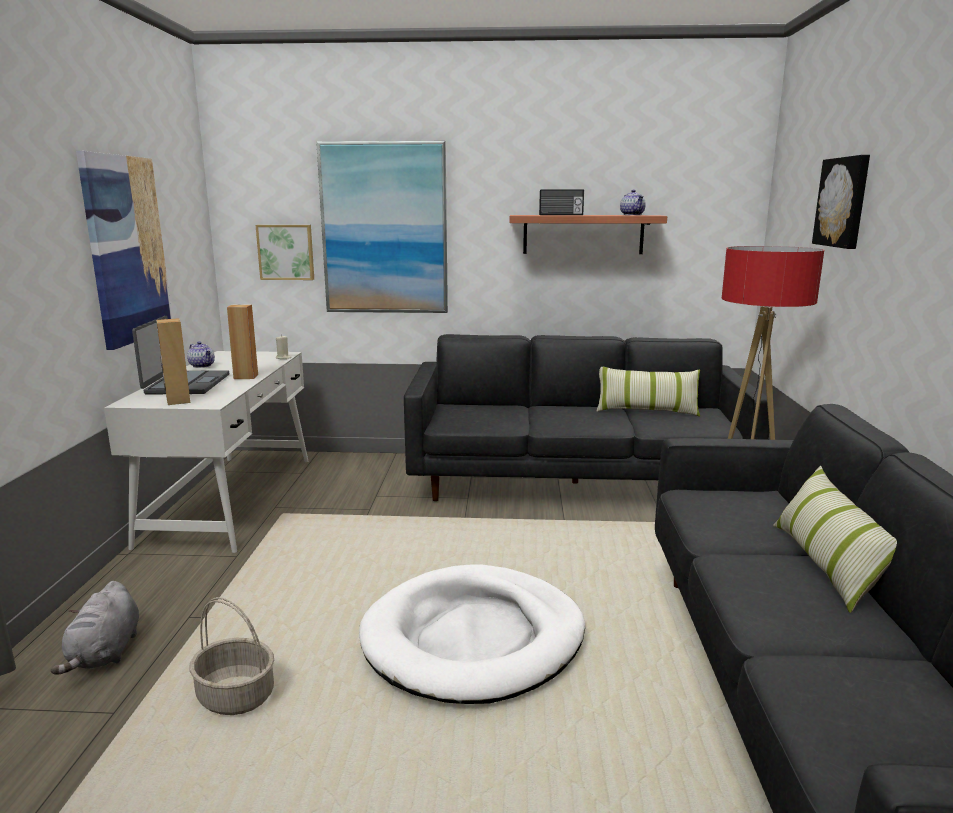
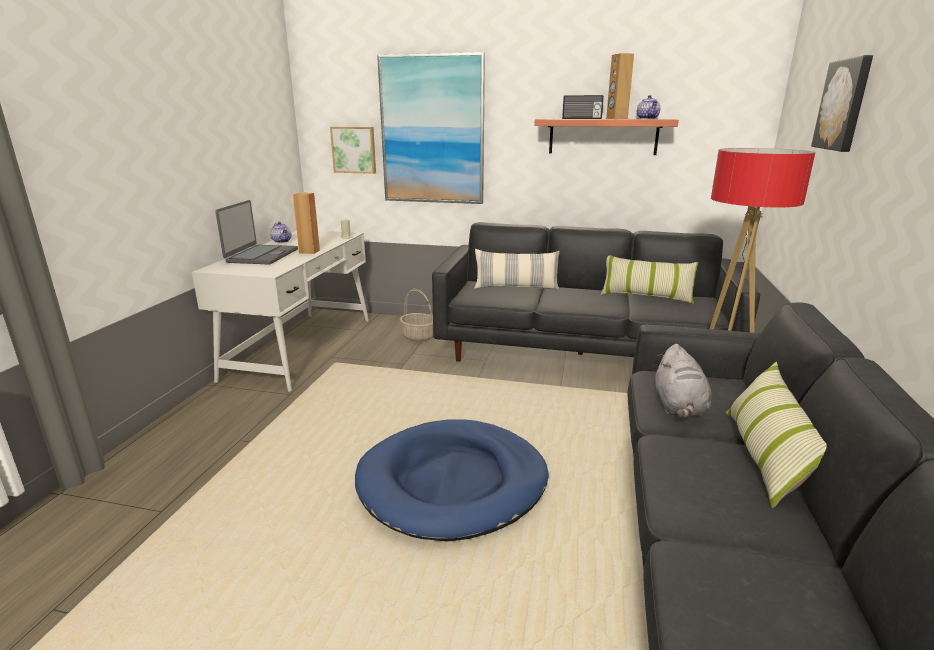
camera: 10 degrees right, 5 degrees up
grey plush toy [51,581,139,675] -> grey plush toy moved to [655,344,712,418]
picture [76,151,172,350] -> none
brown speaker [156,318,190,405] -> brown speaker moved to [606,53,634,119]
basket [190,597,275,715] -> basket moved to [400,289,433,342]
white dog bed [359,564,585,704] -> blue dog bed [355,419,548,542]
none -> pillow [474,249,560,290]

